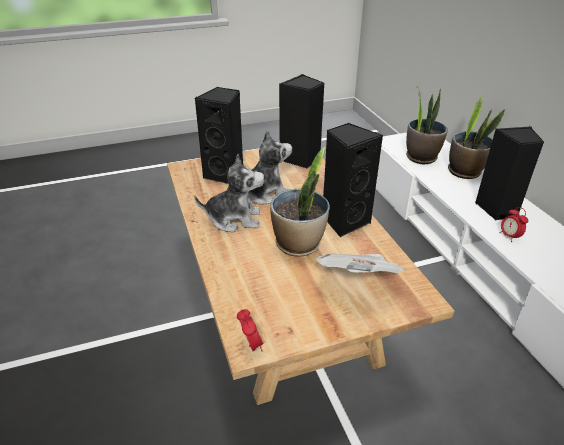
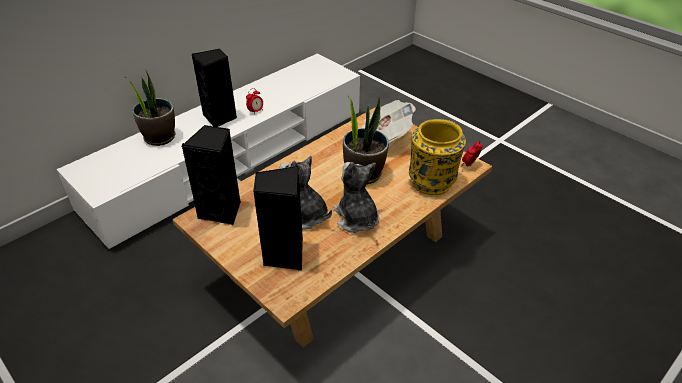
camera: 115 degrees left, 5 degrees up
black speaker [323,123,383,237] -> none
potted plant [406,87,448,164] -> none
none -> yellow vase [409,119,466,195]

